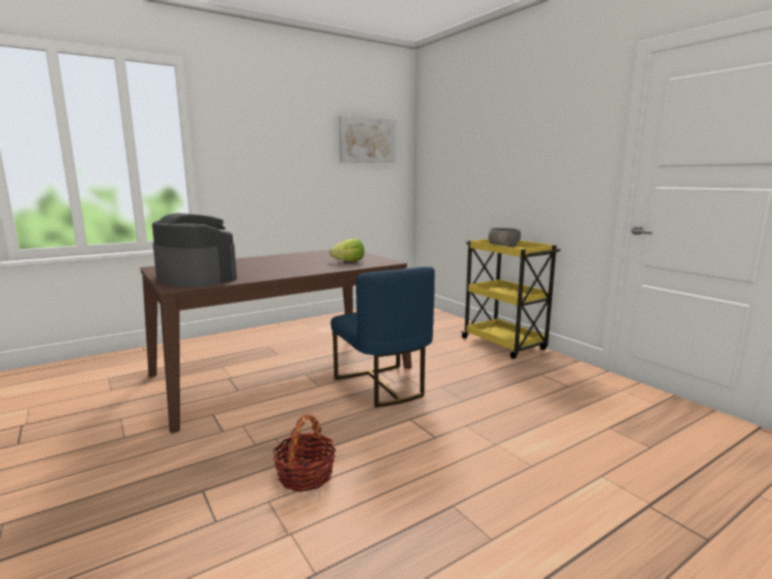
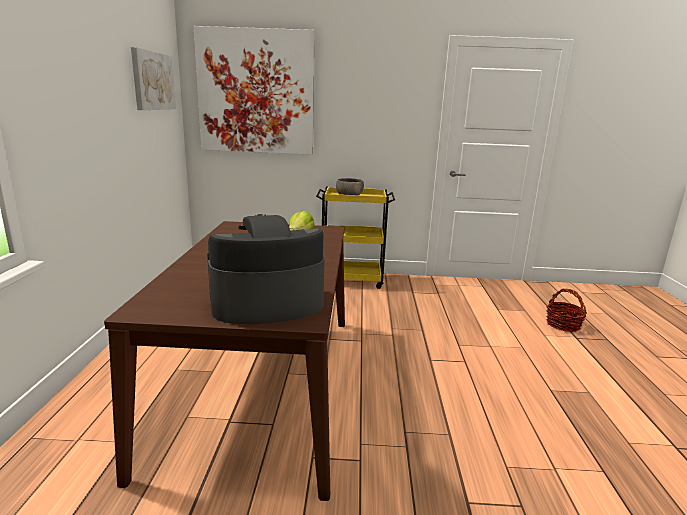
camera: 55 degrees left, 5 degrees up
basket [273,413,336,492] -> basket moved to [546,288,587,332]
blue chair [331,267,435,407] -> none
none -> picture [194,26,315,155]

